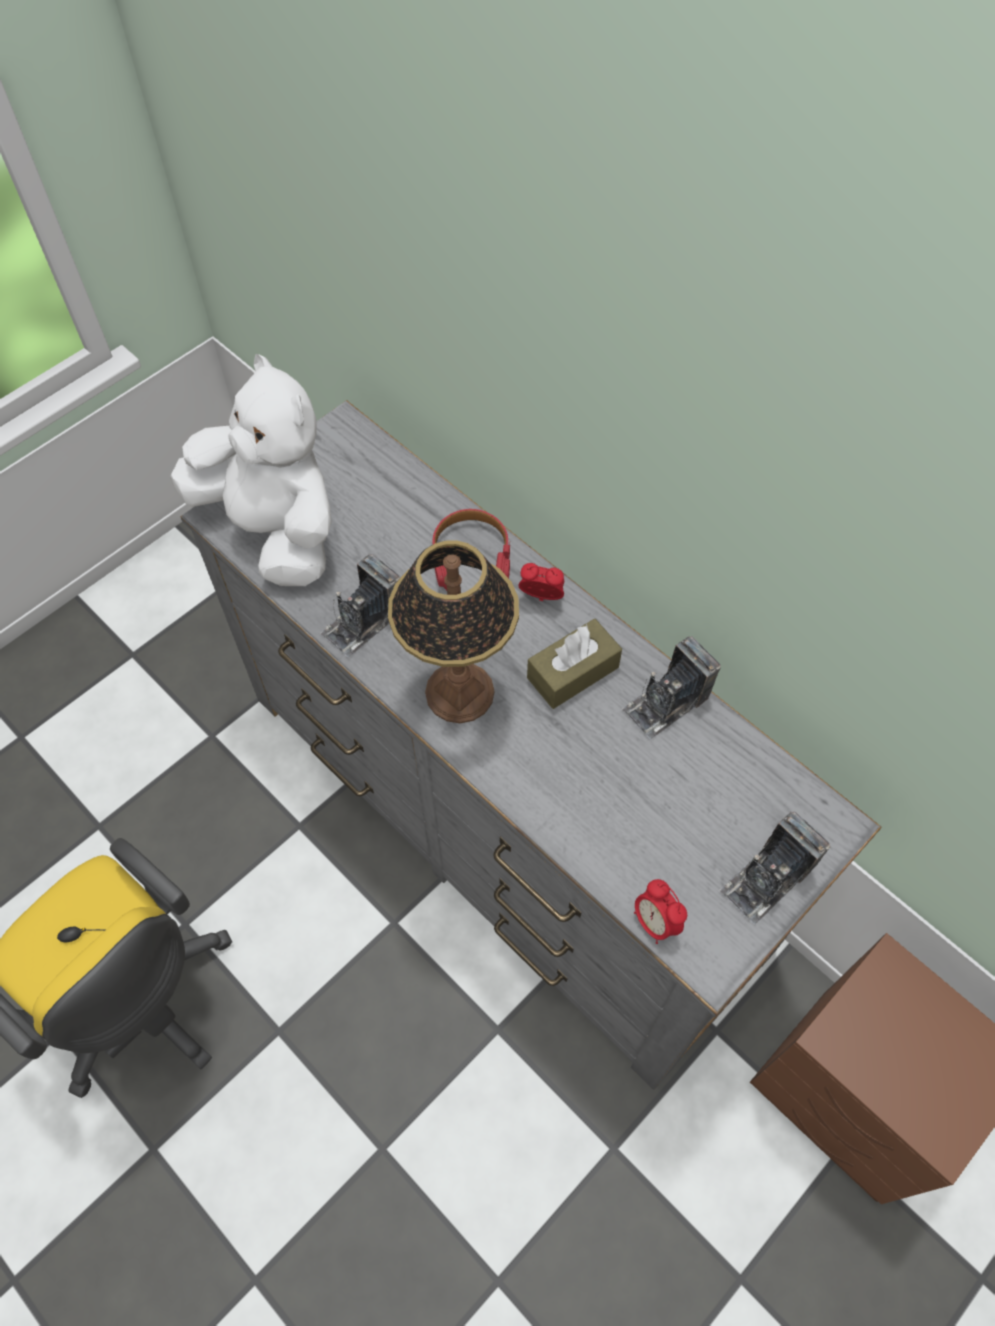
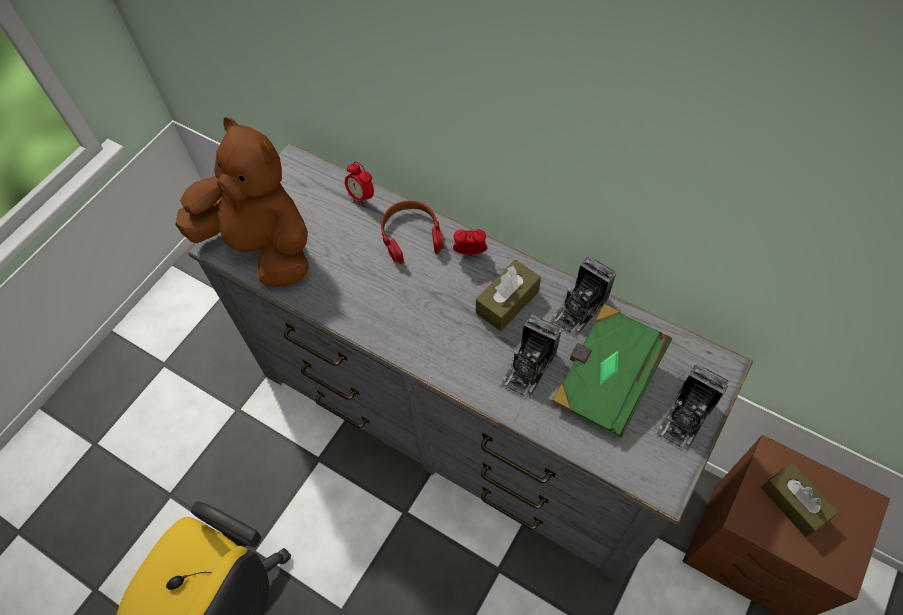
camera: 10 degrees left, 0 degrees up
white plush toy [170,354,332,586] -> brown plush toy [175,117,309,287]
camera [320,554,400,657] -> camera moved to [500,314,562,399]
table lamp [388,540,519,723] -> none
alarm clock [634,879,687,944] -> alarm clock moved to [345,161,374,207]
none -> green book [552,304,672,437]
none -> brown tissue box [761,463,839,537]

